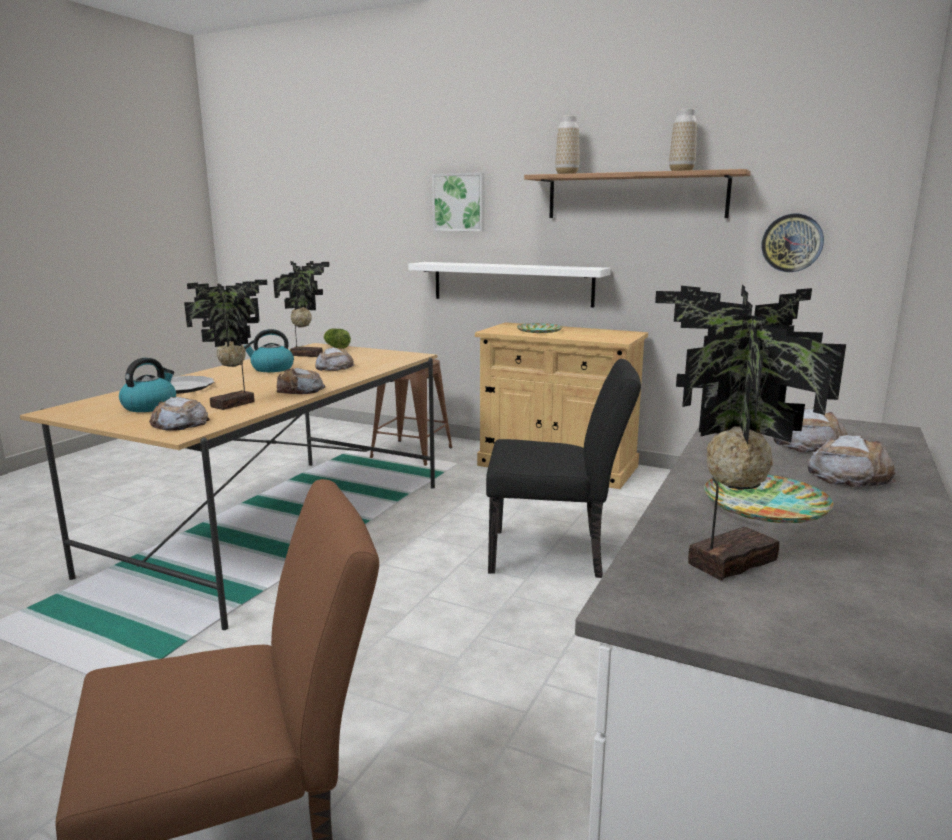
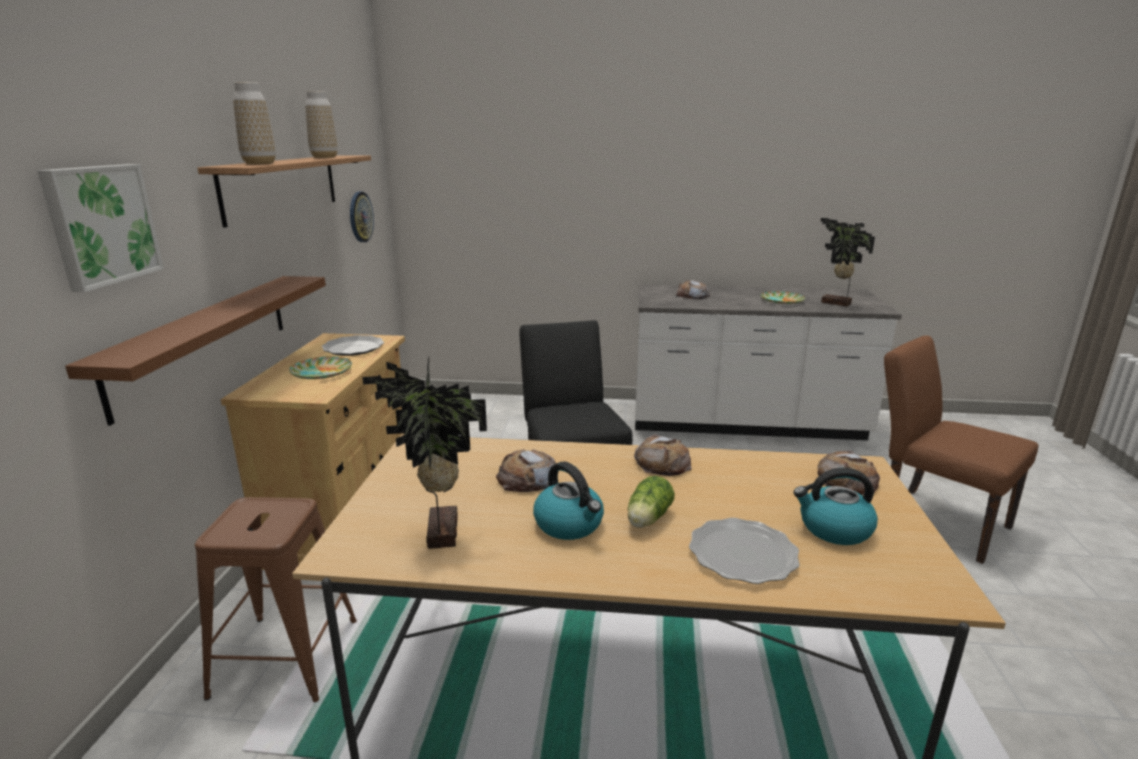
camera: 110 degrees left, 5 degrees up
potted plant [184,280,267,410] -> none
lettuce [323,328,351,349] -> lettuce moved to [628,476,675,528]
white shelf [408,262,611,307] -> brown shelf [65,276,326,426]
bread [808,435,897,487] -> none
none -> plate [322,335,384,356]

